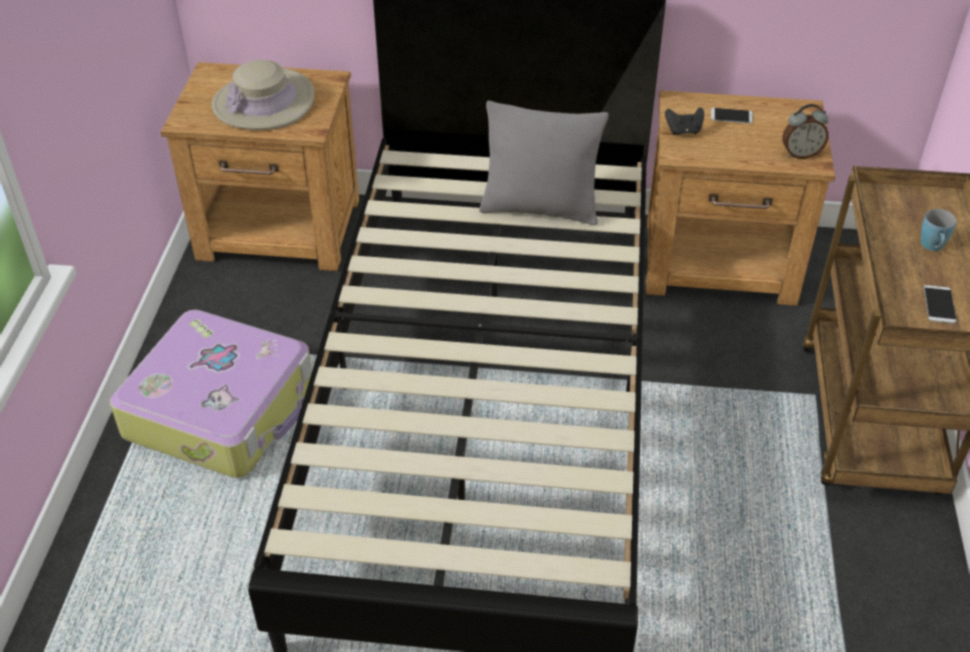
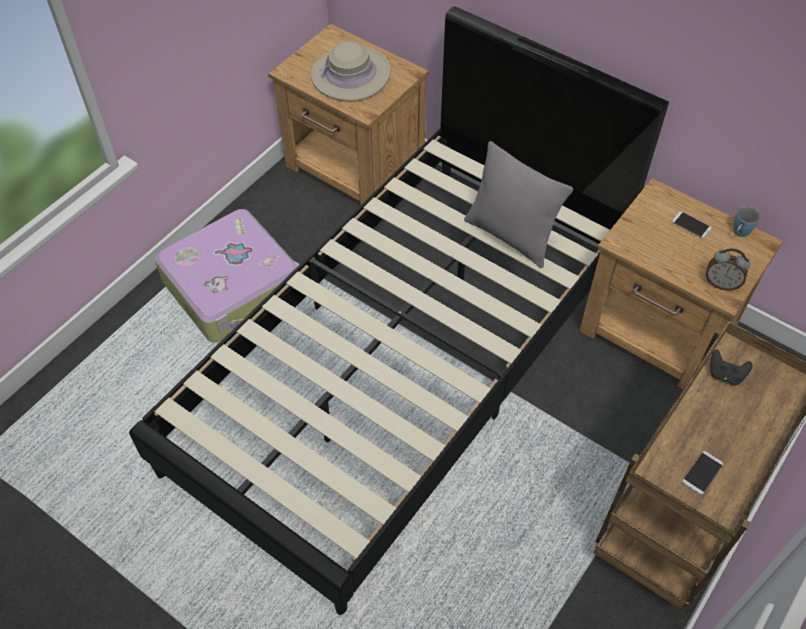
camera: 30 degrees right, 10 degrees up
black game controller [665,107,704,135] -> black game controller moved to [710,349,753,385]
blue mug [921,209,956,251] -> blue mug moved to [733,206,760,237]

